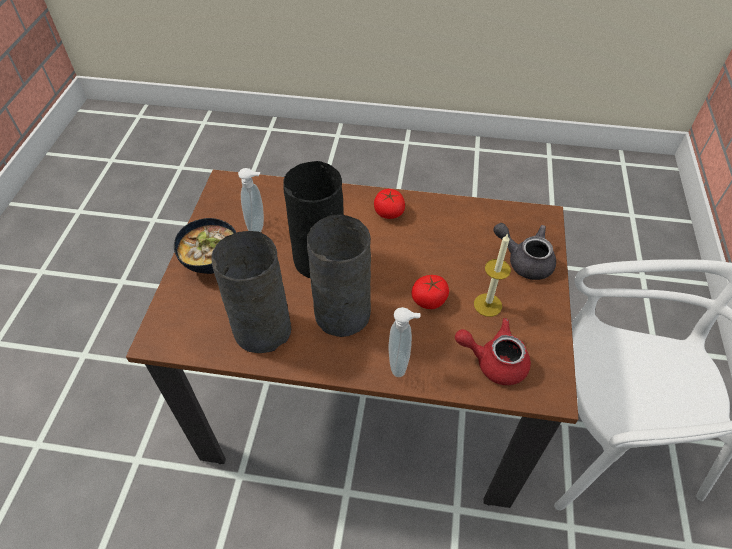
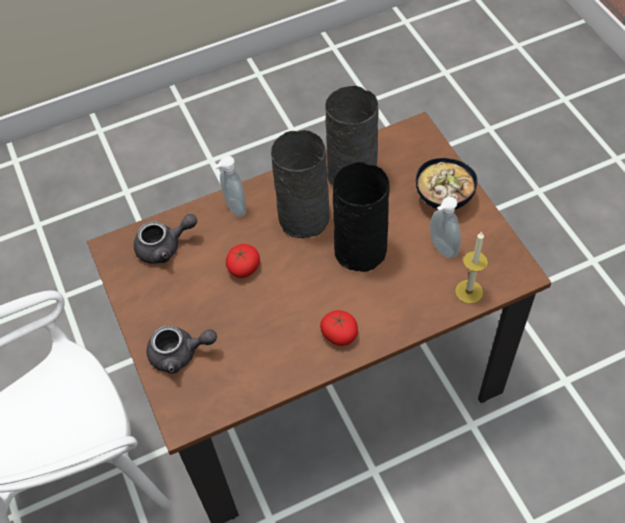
camera: 150 degrees right, 5 degrees up
red teapot [455,318,531,385] -> grey teapot [134,214,197,264]
candle [474,233,511,317] -> candle moved to [455,231,488,304]

